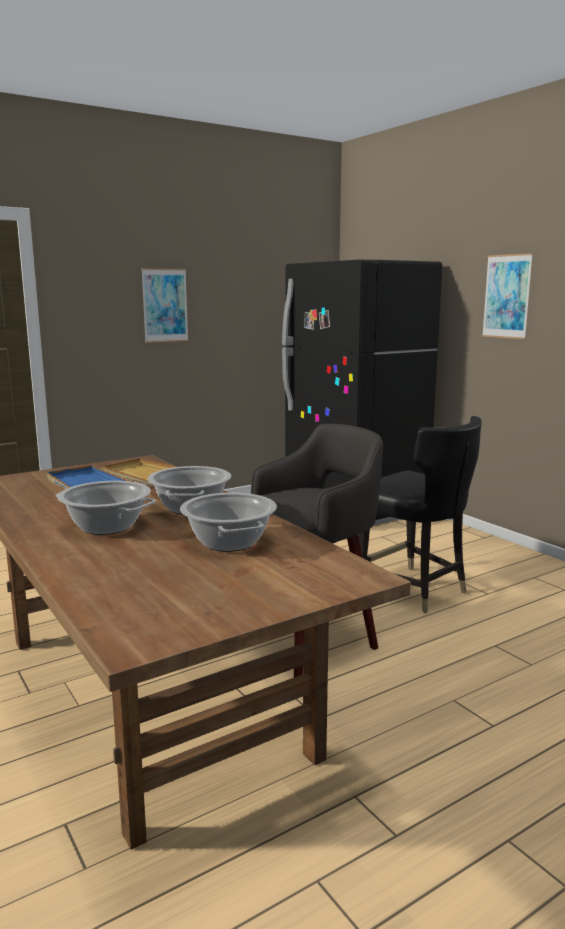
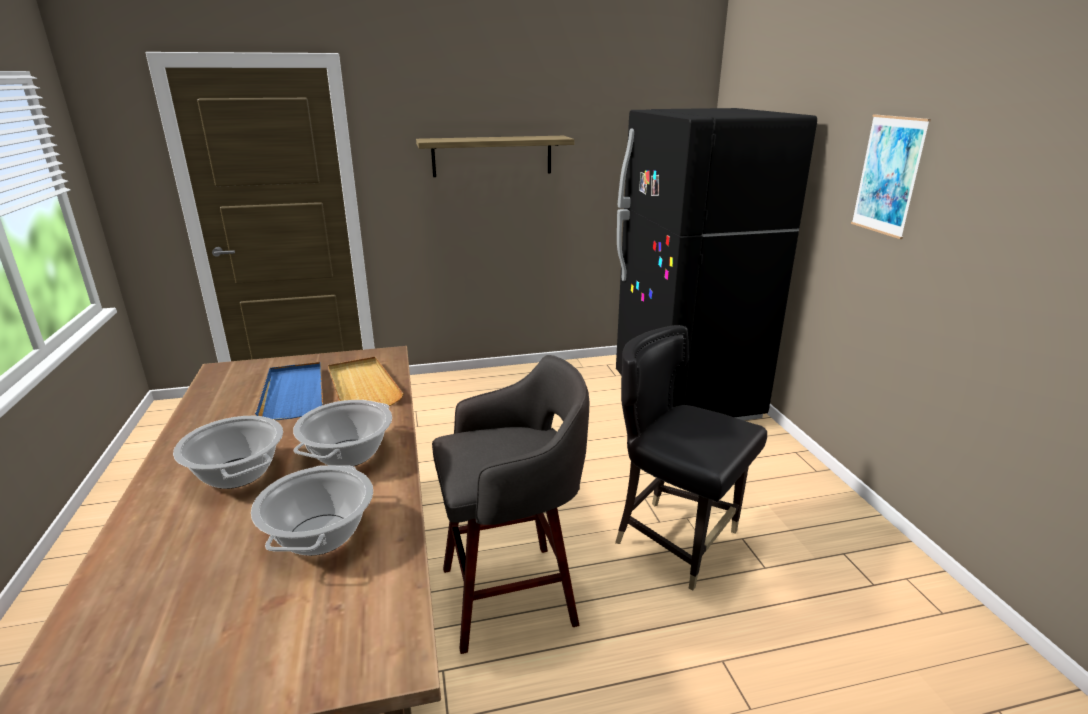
camera: 20 degrees right, 10 degrees up
picture [141,268,188,343] -> shelf [416,136,574,177]
black chair [359,416,482,613] -> black chair turned 150 degrees clockwise [615,325,767,590]

